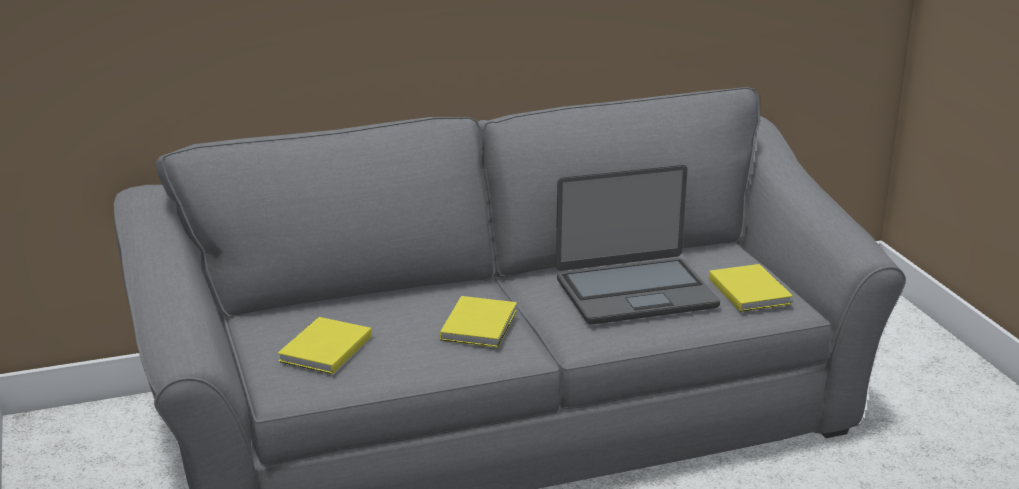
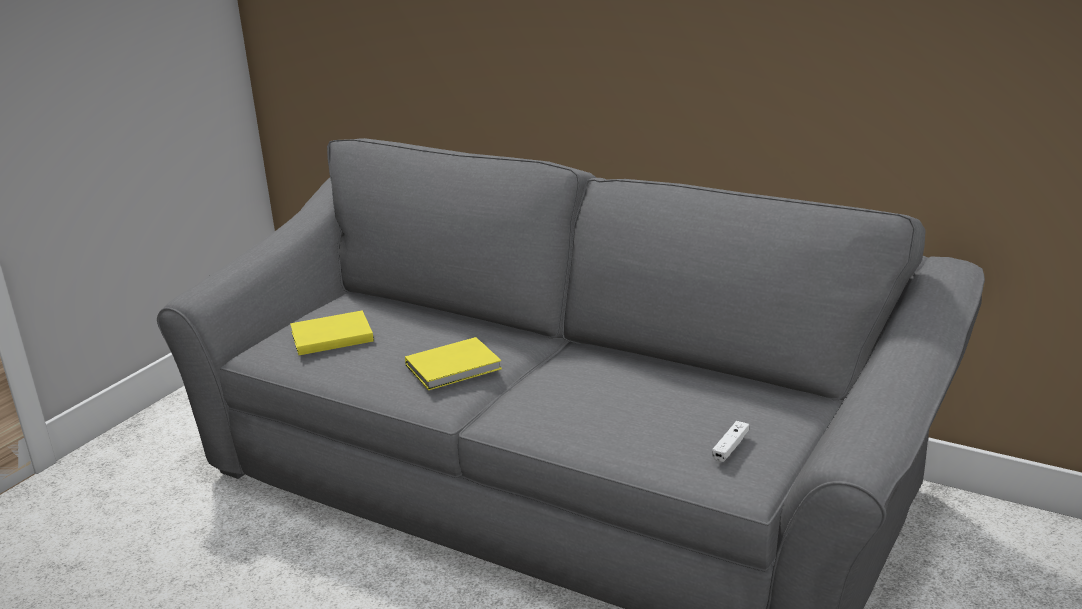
camera: 50 degrees right, 0 degrees up
laptop [556,165,720,325] -> none
yellow book [709,264,793,312] -> white game controller [712,421,749,462]

